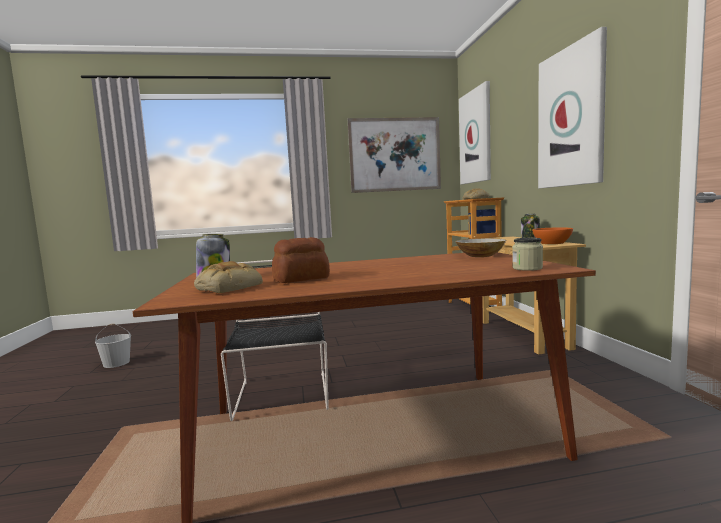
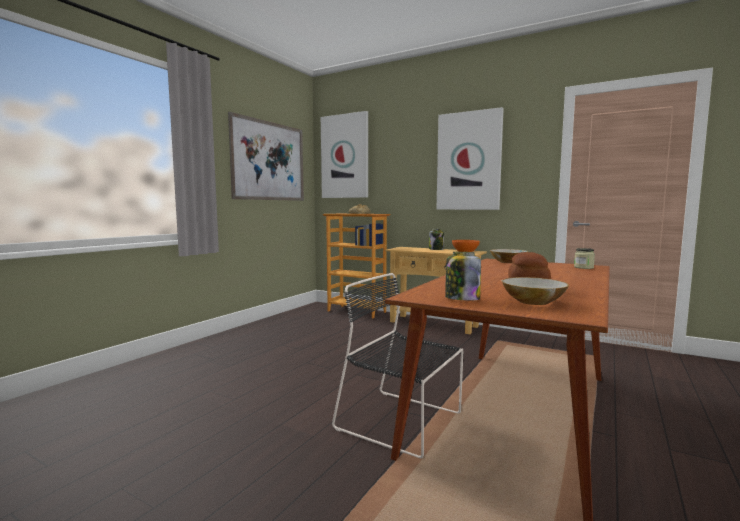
camera: 50 degrees left, 0 degrees up
white bucket [95,324,131,368] -> none
bread [194,261,263,293] -> bowl [502,277,569,305]

